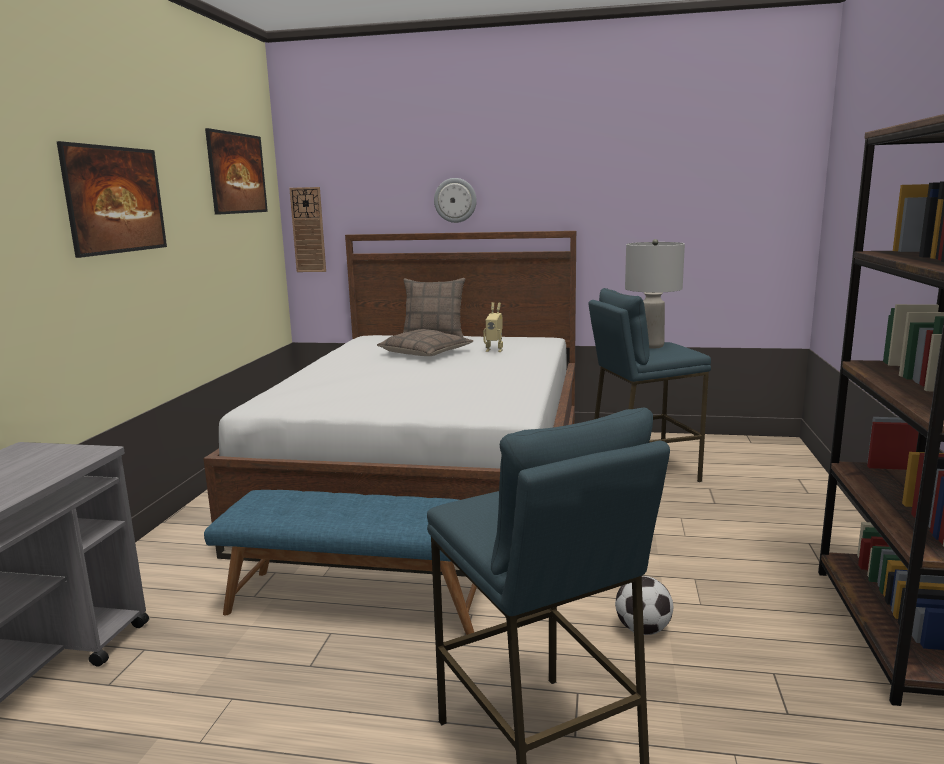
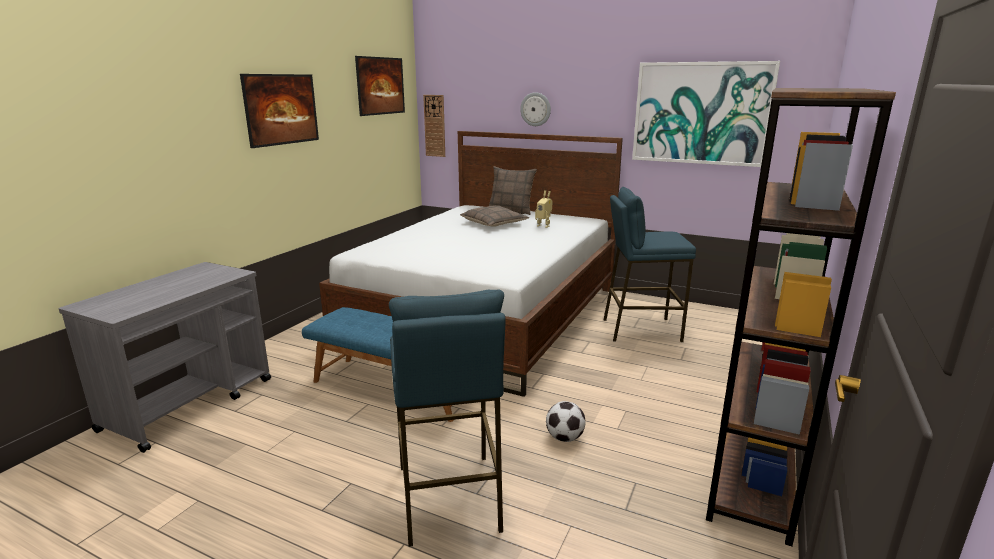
camera: 15 degrees right, 5 degrees up
grey table lamp [625,239,685,348] -> none
none -> picture [632,61,780,167]

